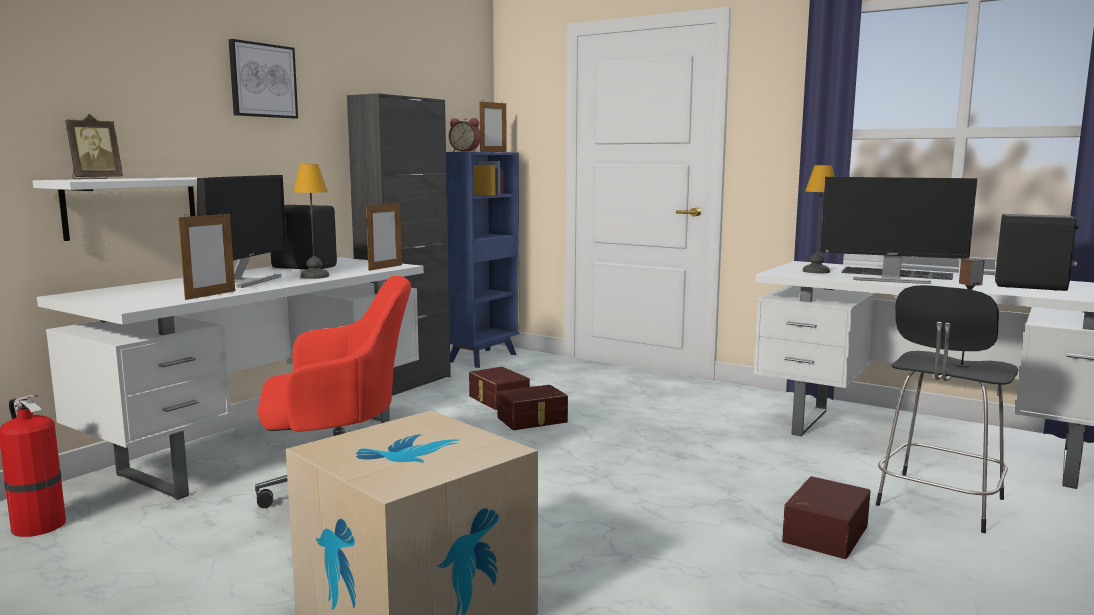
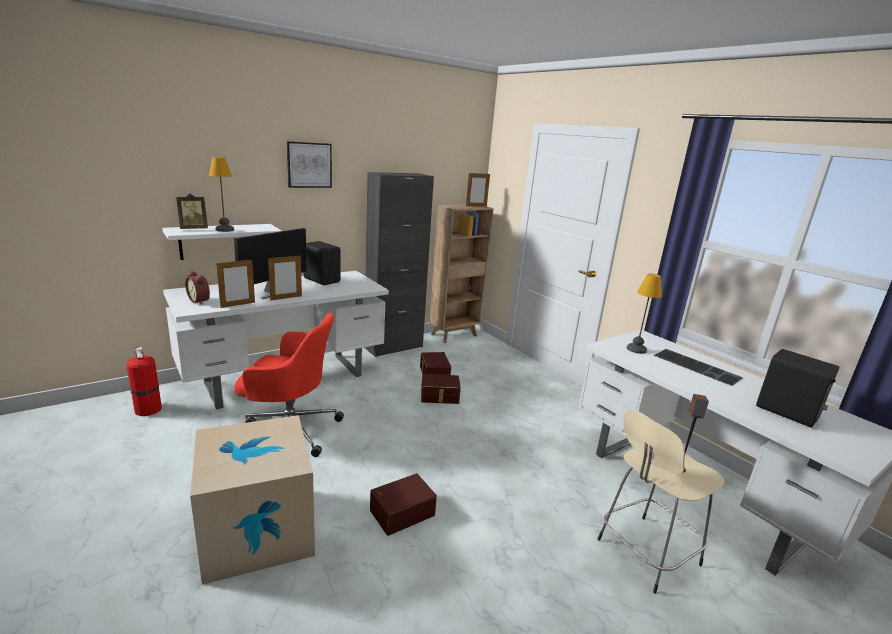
camera: 20 degrees right, 10 degrees up
table lamp [294,164,329,279] -> table lamp moved to [209,157,234,232]
picture frame [366,202,402,271] -> picture frame moved to [268,254,302,301]
blue bookcase [446,152,519,368] -> brown bookcase [430,205,494,343]
alarm clock [449,118,481,152] -> alarm clock moved to [185,271,210,305]
brown storage box [782,476,870,559] -> brown storage box moved to [370,473,437,536]
monitor [820,177,978,284] -> none
black stool [876,285,1018,533] -> beige stool [598,410,724,594]

